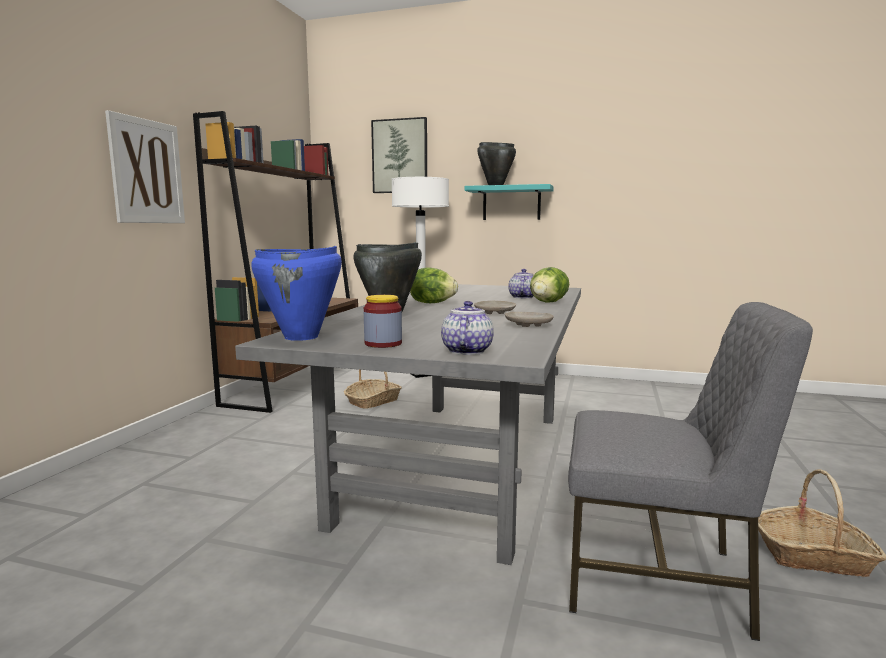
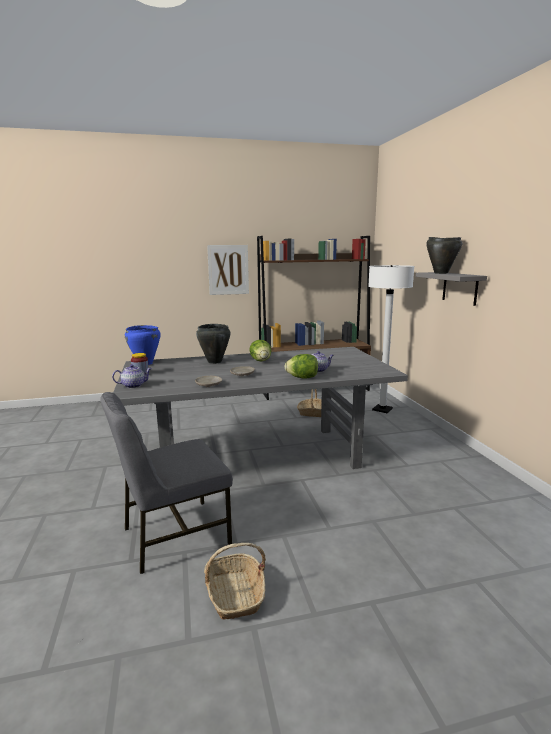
camera: 60 degrees right, 5 degrees up
picture [371,117,427,193] -> none
turquoise shelf [464,184,554,220] -> grey shelf [416,272,487,306]
grey chair [568,302,813,641] -> grey chair turned 75 degrees clockwise [100,392,233,574]

